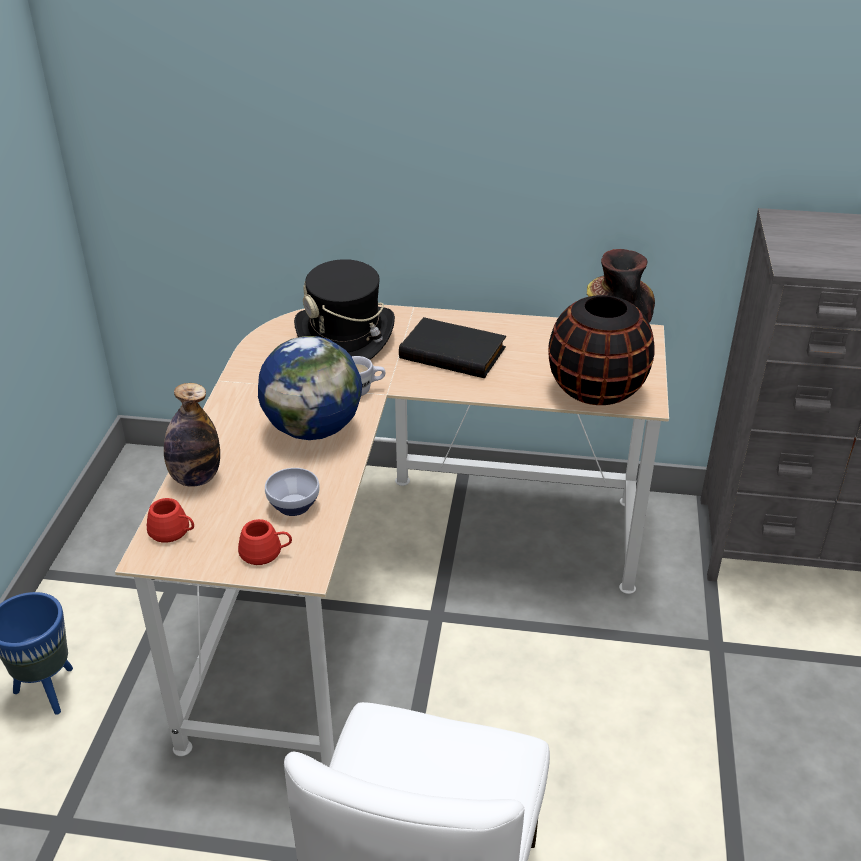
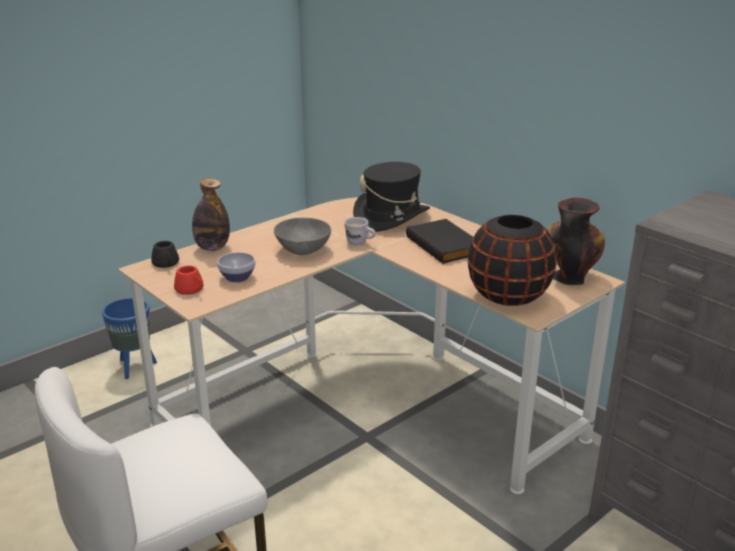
camera: 40 degrees right, 10 degrees down
red mug [147,498,194,543] -> black mug [151,241,179,268]
globe [258,336,362,440] -> grey bowl [274,217,331,255]

